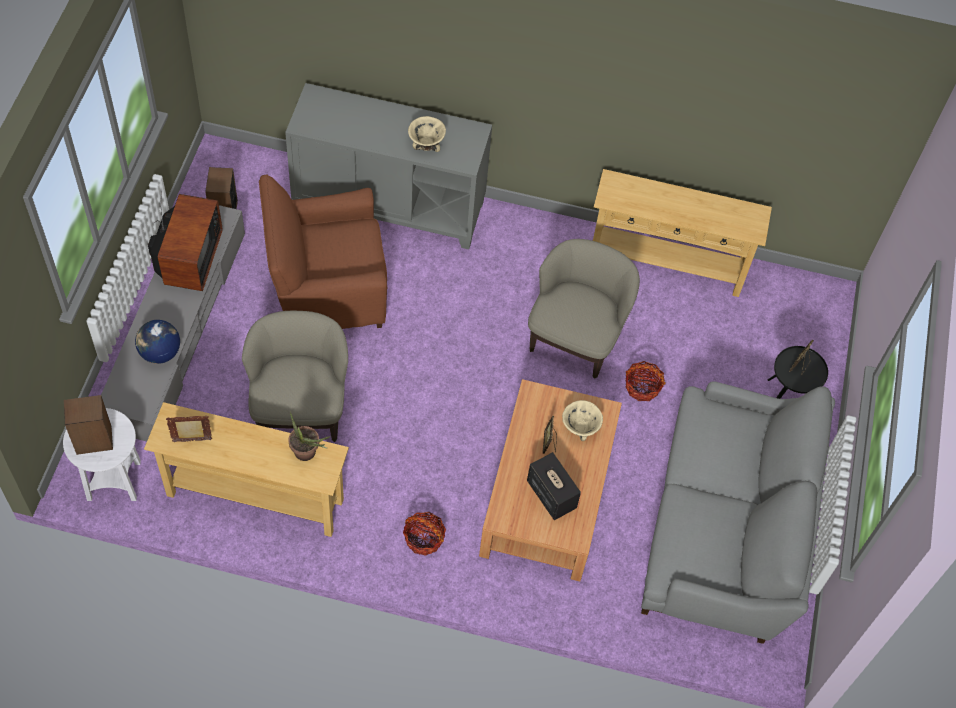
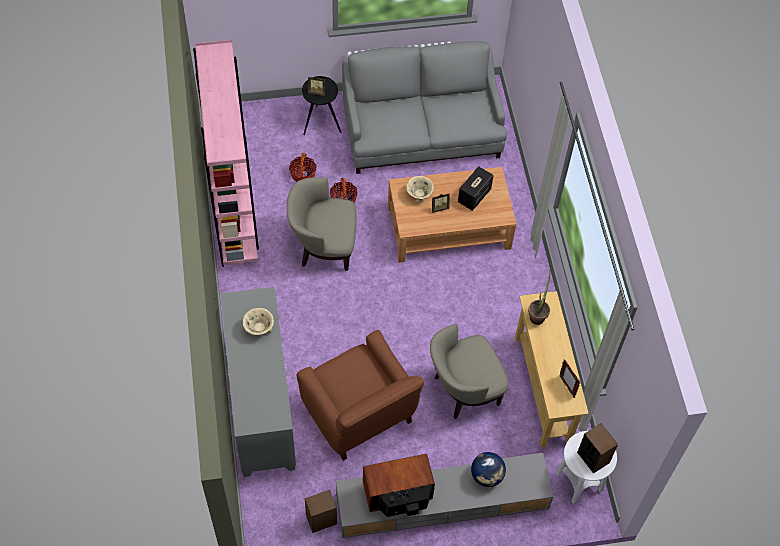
camera: 110 degrees left, 0 degrees up
basket [403,512,446,556] -> basket moved to [289,153,317,182]
beige console table [593,169,772,297] -> pink bookcase [193,39,259,267]

